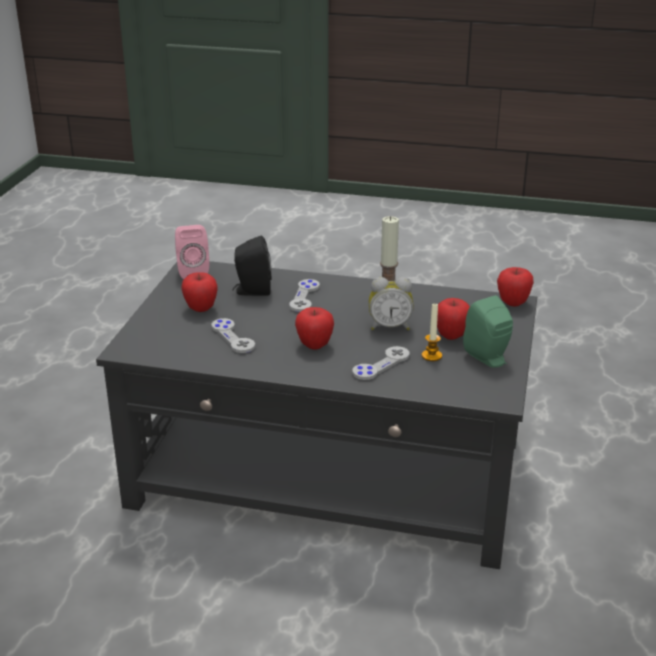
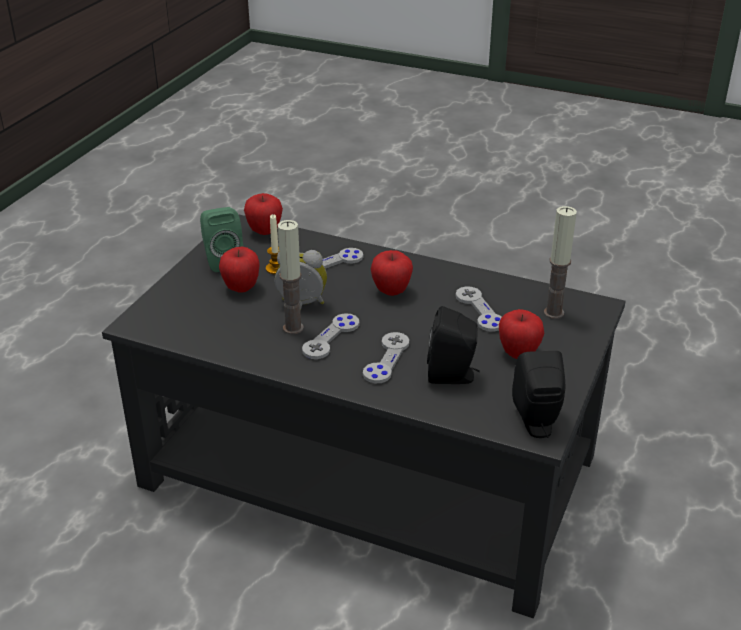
camera: 170 degrees left, 5 degrees up
pink speaker [175,225,209,279] -> black speaker [512,351,565,438]
apple [497,267,534,306] -> apple moved to [244,193,283,235]
none -> grey game controller [302,313,359,359]
none -> candle [544,206,577,319]

